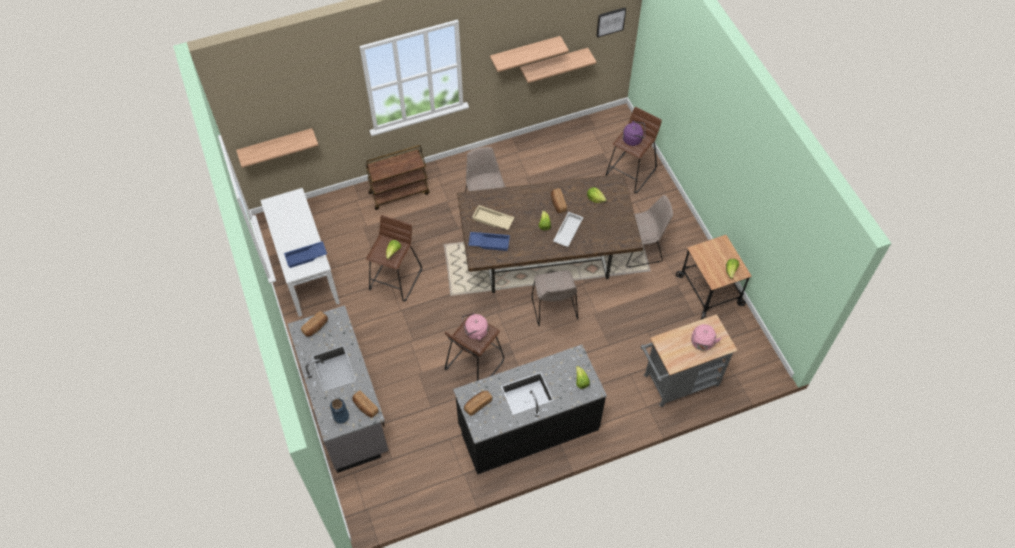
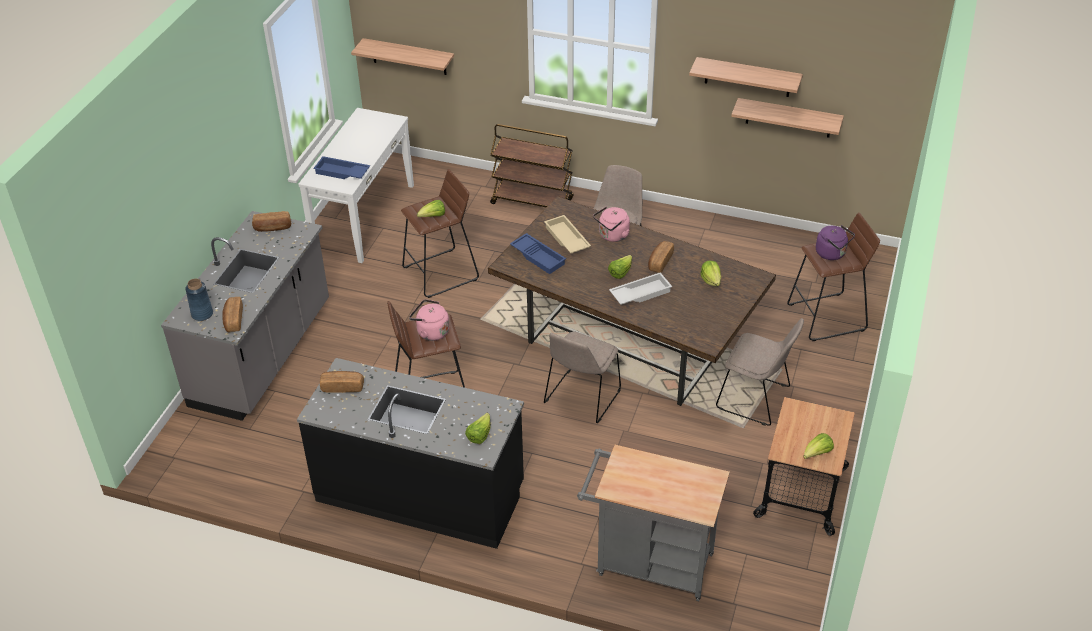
camera: 40 degrees right, 15 degrees down
picture [596,8,626,38] -> none
pink kettle [691,324,722,351] -> pink kettle moved to [593,207,630,242]

